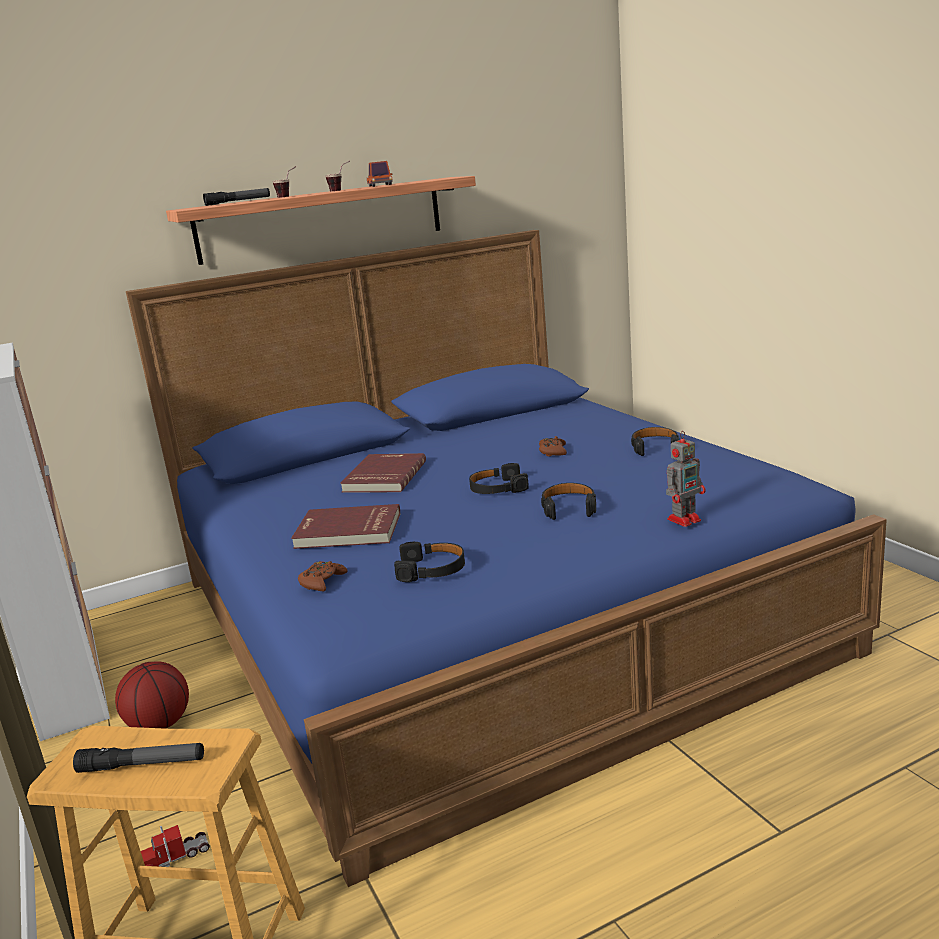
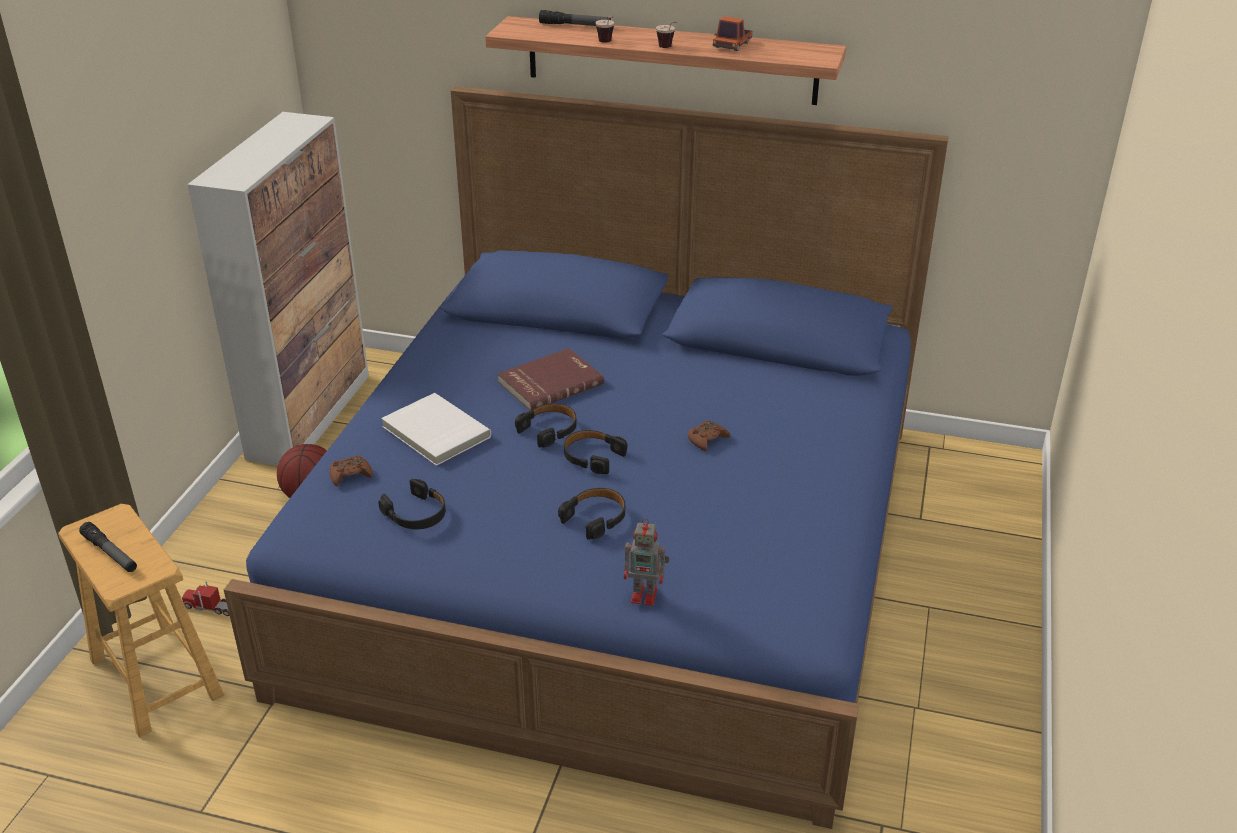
camera: 40 degrees right, 15 degrees up
red book [291,504,400,549] -> white book [381,393,491,466]
black headphones [631,427,679,456] -> black headphones moved to [515,404,577,448]

